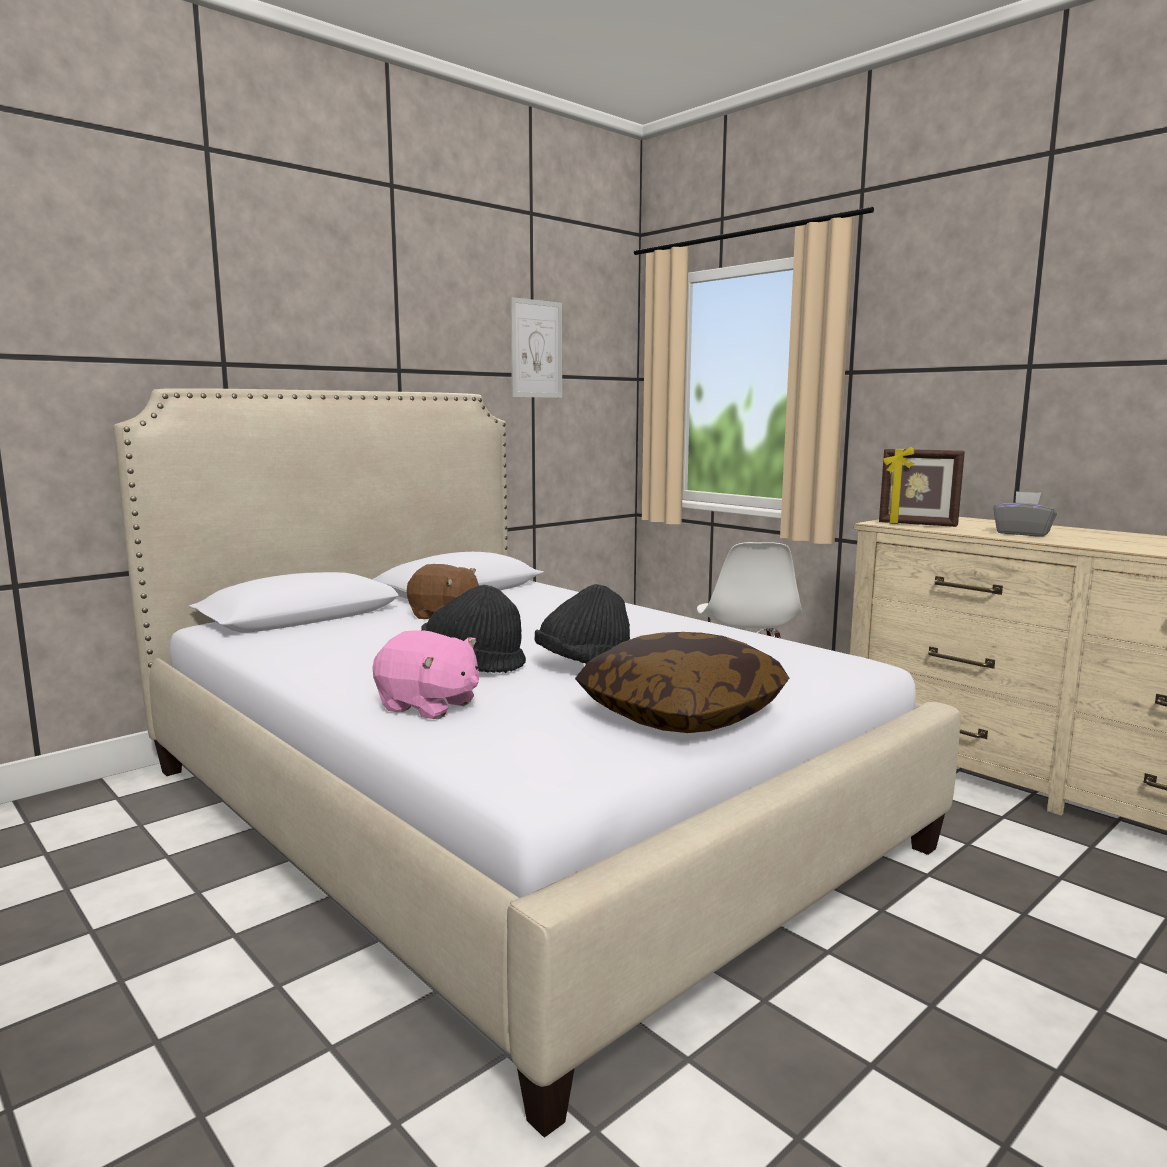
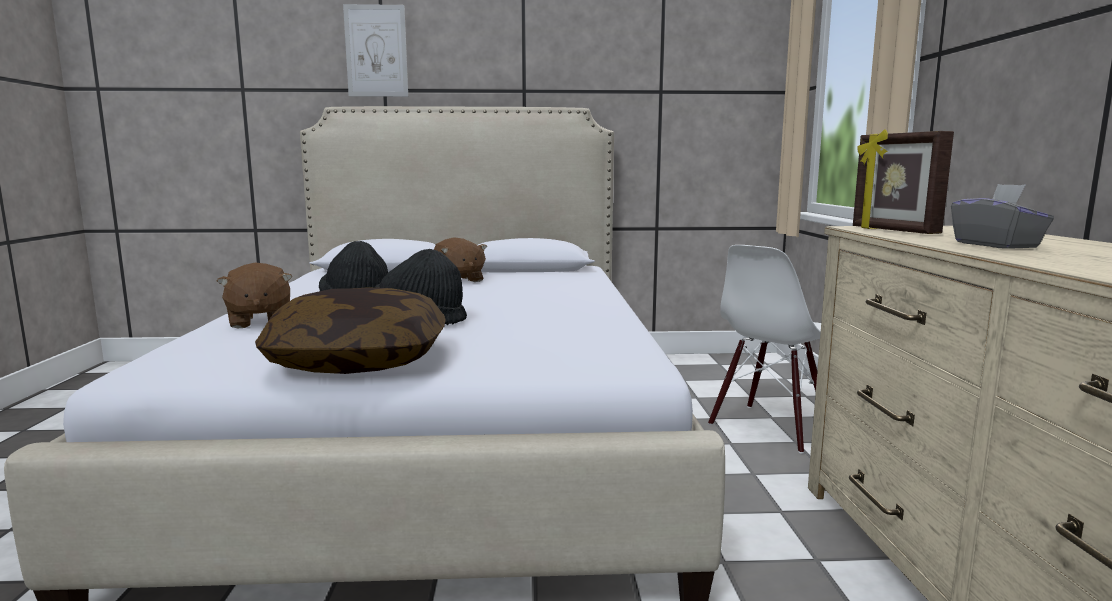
camera: 40 degrees right, 0 degrees up
pink plush toy [372,630,479,719] -> brown plush toy [217,262,293,328]
picture [510,297,562,398] -> picture moved to [343,4,408,97]

